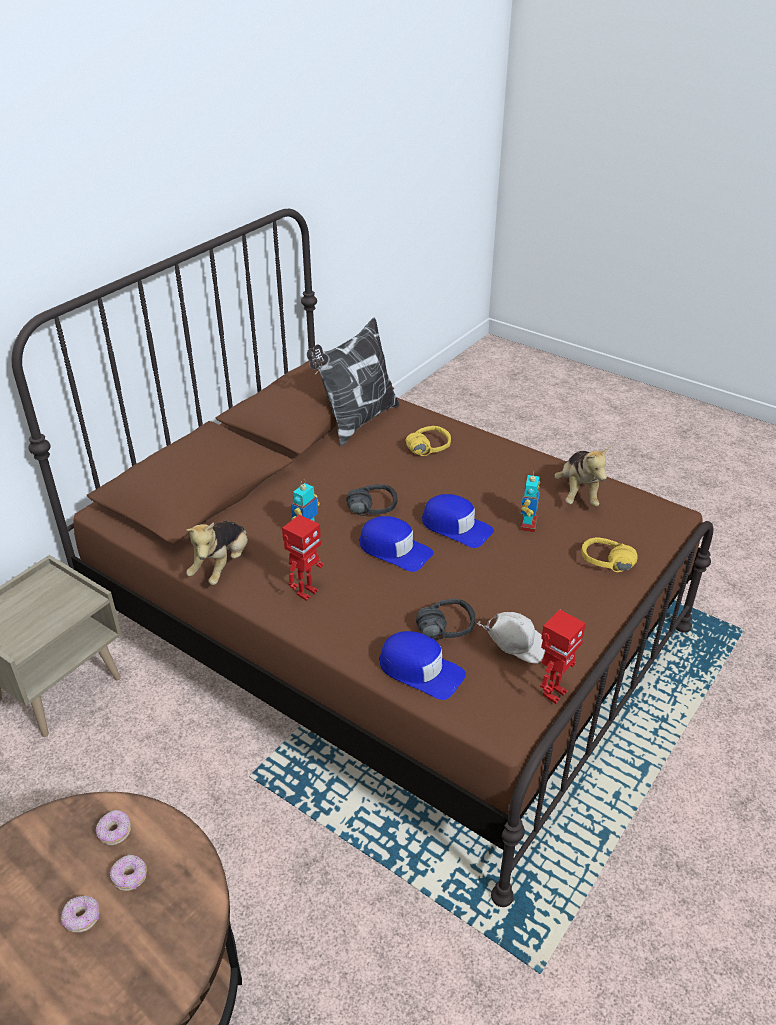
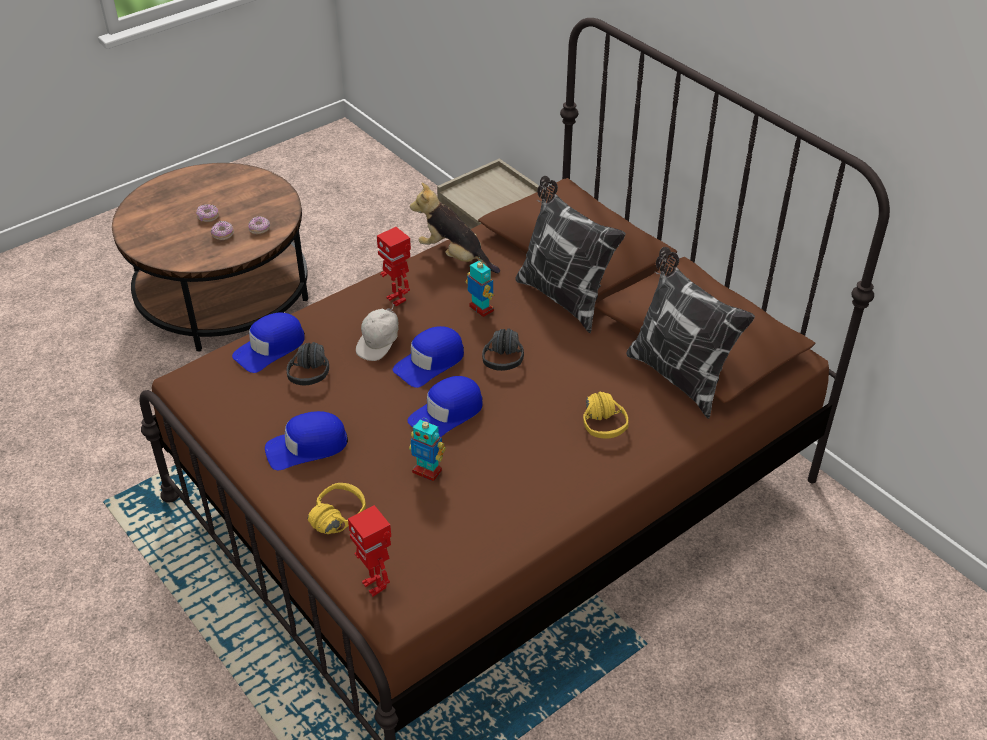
camera: 105 degrees right, 5 degrees up
white cap [477,612,545,663] -> white cap moved to [356,304,399,361]
toy robot [540,609,586,704] -> toy robot moved to [348,505,391,597]
plush toy [555,446,609,507] -> none
none -> blue cap [265,411,348,470]
none -> pillow [515,176,626,333]

